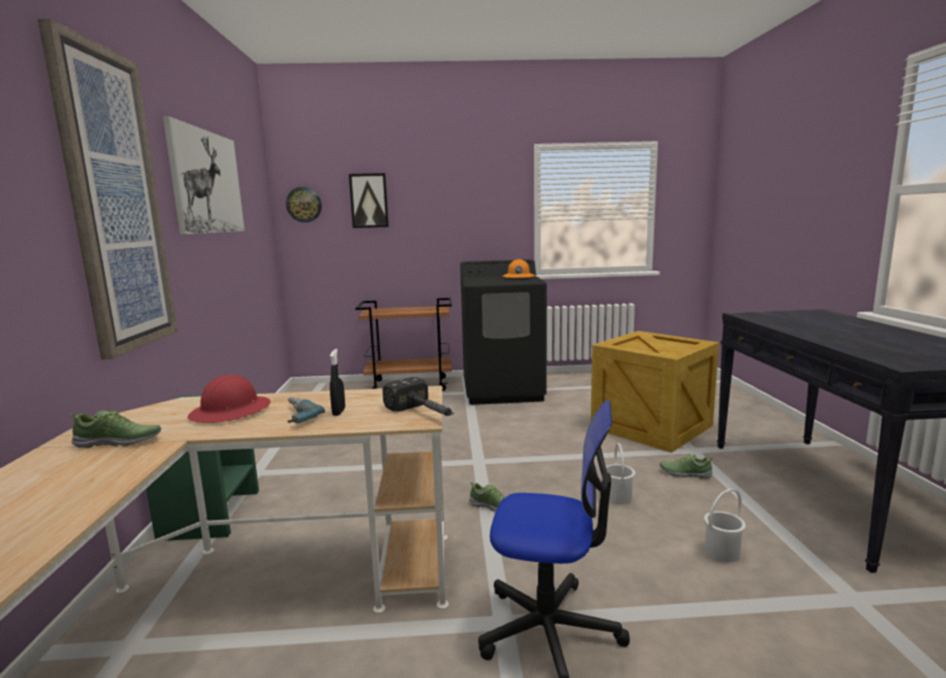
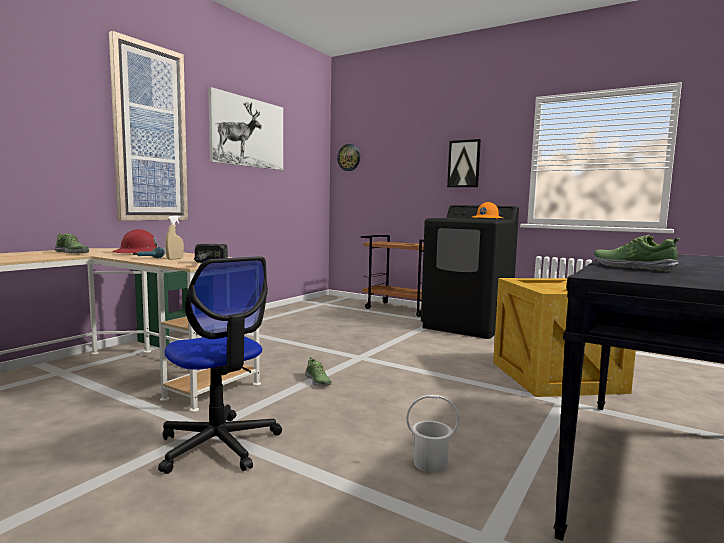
camera: 35 degrees right, 5 degrees down
black spray bottle [330,349,345,416] -> beige spray bottle [165,216,184,260]
picture [349,173,389,228] -> picture moved to [447,139,481,187]
white bucket [606,443,635,505] -> none
shoe [660,454,713,479] -> shoe moved to [594,235,680,271]

